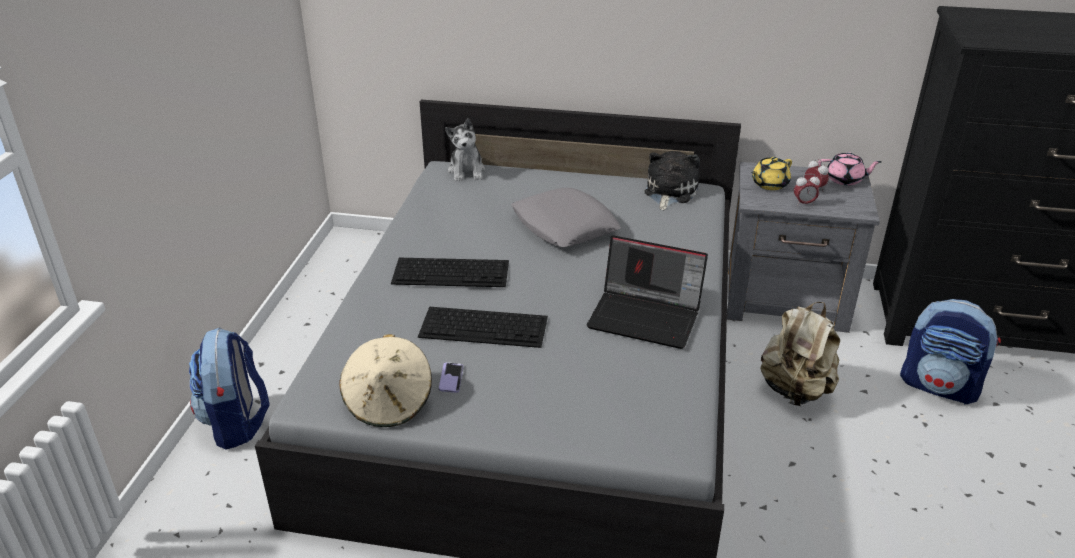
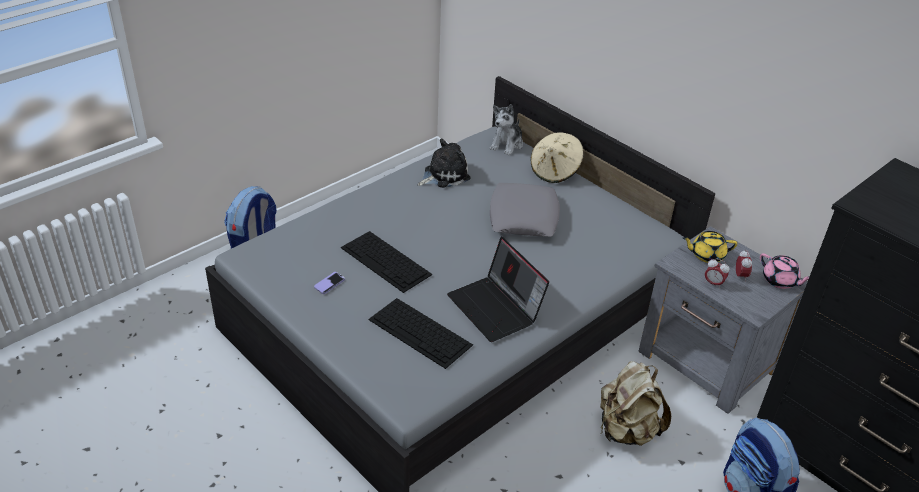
camera: 35 degrees right, 5 degrees up
beige hat [339,334,432,427] -> beige hat moved to [531,132,584,183]
keyboard [391,258,509,287] -> keyboard moved to [369,298,473,369]
plush toy [645,151,700,210] -> plush toy moved to [418,139,471,188]

